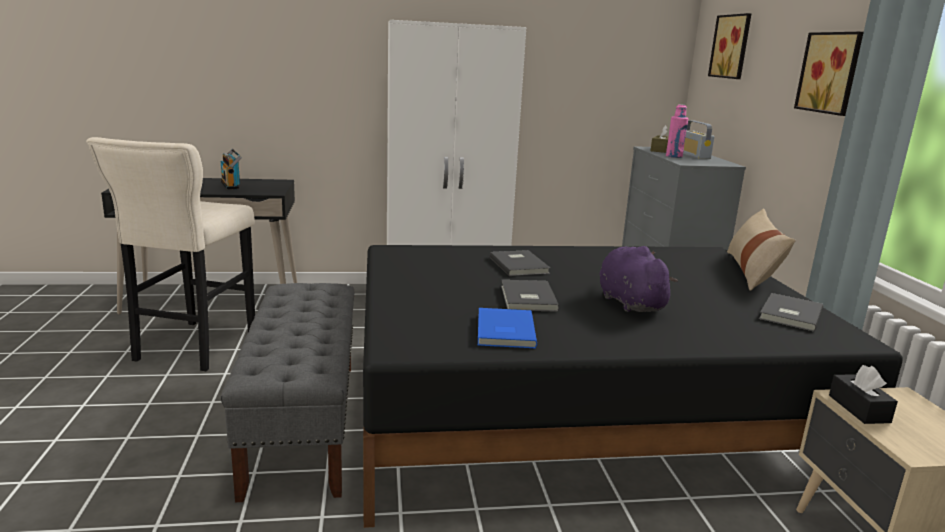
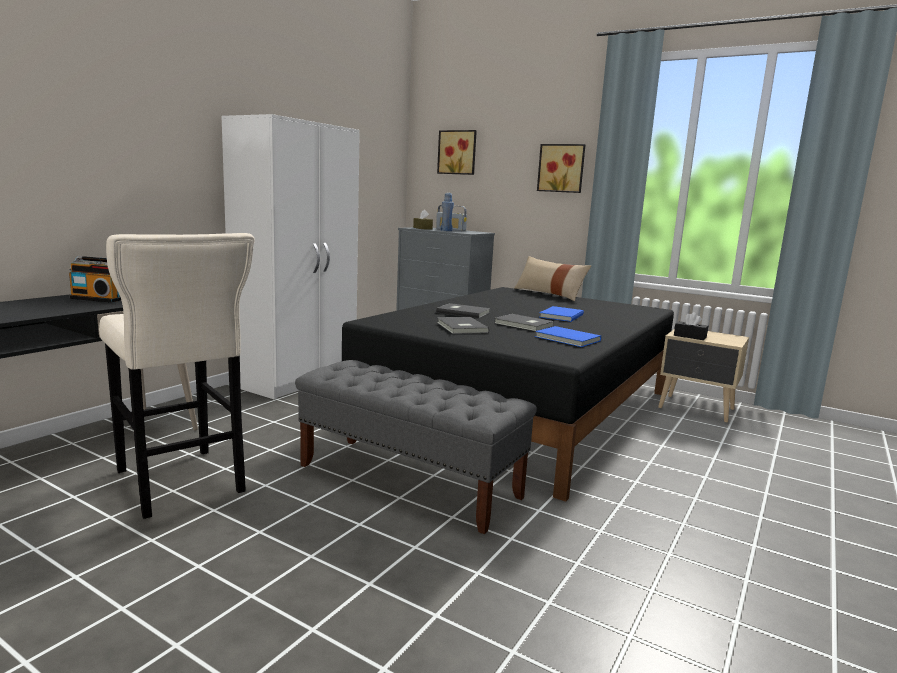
camera: 50 degrees left, 5 degrees down
purple plush toy [600,246,678,312] -> blue book [539,306,584,322]
pink bottle [666,104,688,158] -> blue bottle [440,193,454,231]
grey book [759,293,823,332] -> grey book moved to [437,317,489,334]

